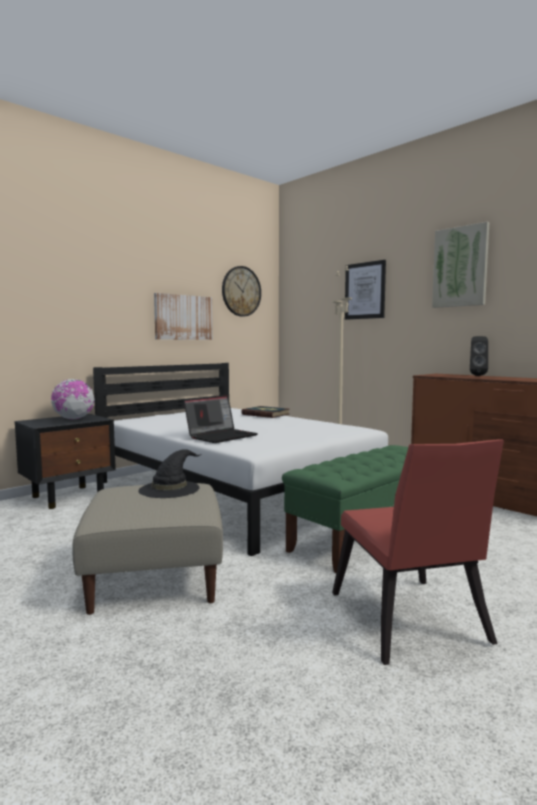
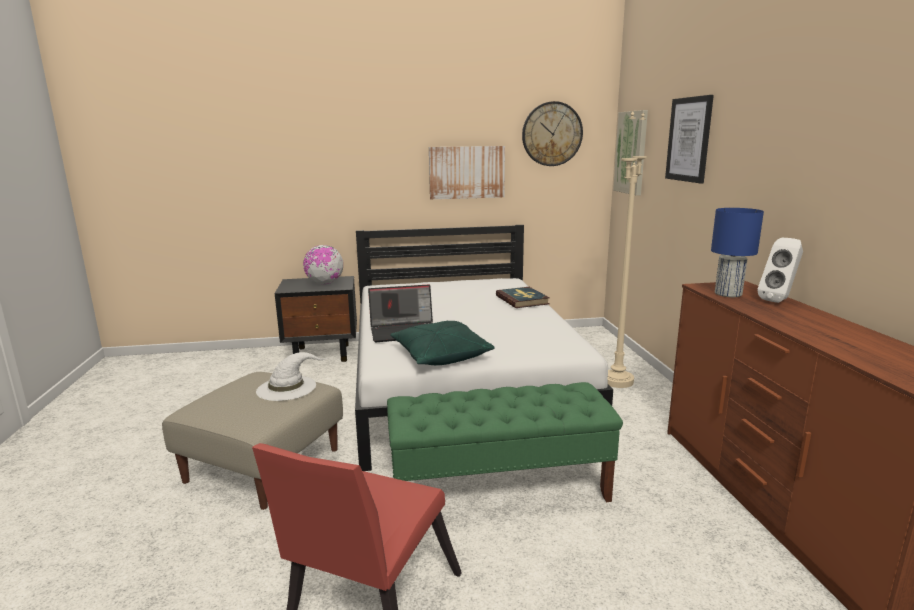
camera: 35 degrees right, 10 degrees up
black hat [138,450,202,498] -> white hat [256,352,327,401]
picture [432,222,490,308] -> picture moved to [613,110,648,196]
black speaker [470,336,488,376] -> white speaker [757,238,803,303]
none -> green pillow [390,320,495,365]
none -> blue table lamp [711,208,764,297]

